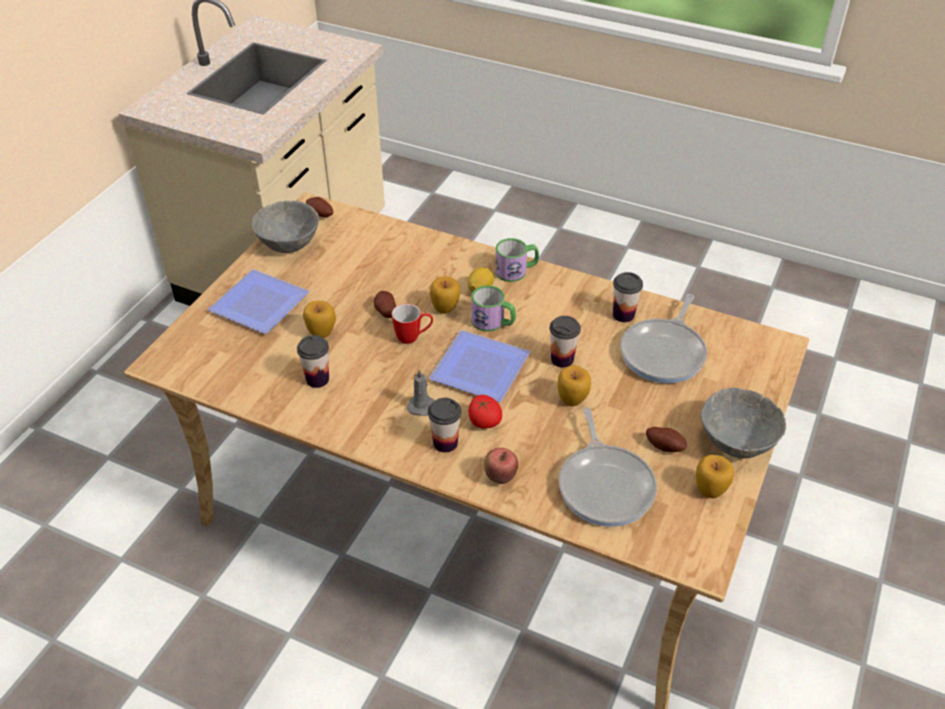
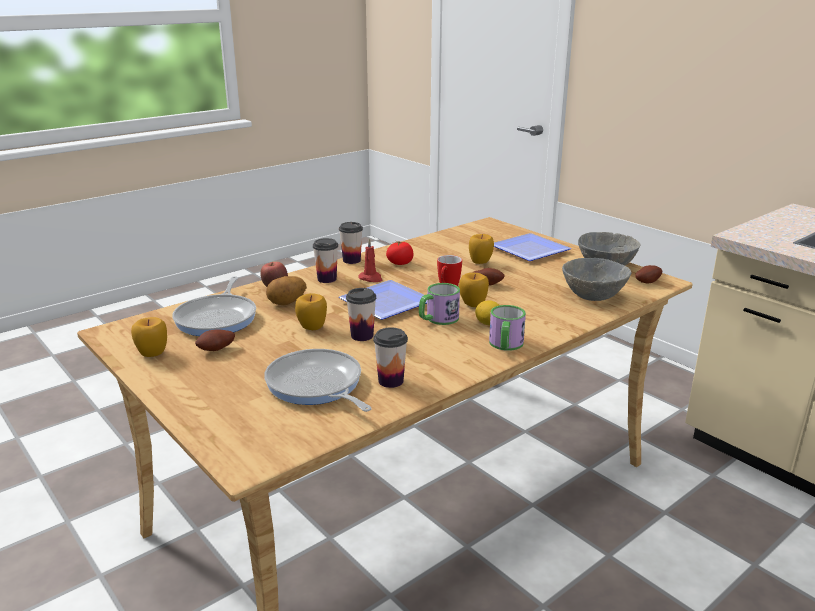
camera: 115 degrees right, 20 degrees down
cup [297,335,329,388] -> cup moved to [339,222,363,264]
grey candle [407,369,434,416] -> red candle [358,238,383,282]
tomato [468,395,502,429] -> tomato moved to [386,241,414,265]
frying pan [559,407,657,527] -> frying pan turned 105 degrees counterclockwise [172,276,256,336]
grey bowl [701,388,786,458] -> grey bowl moved to [562,258,632,301]
none -> potato [266,276,307,305]

